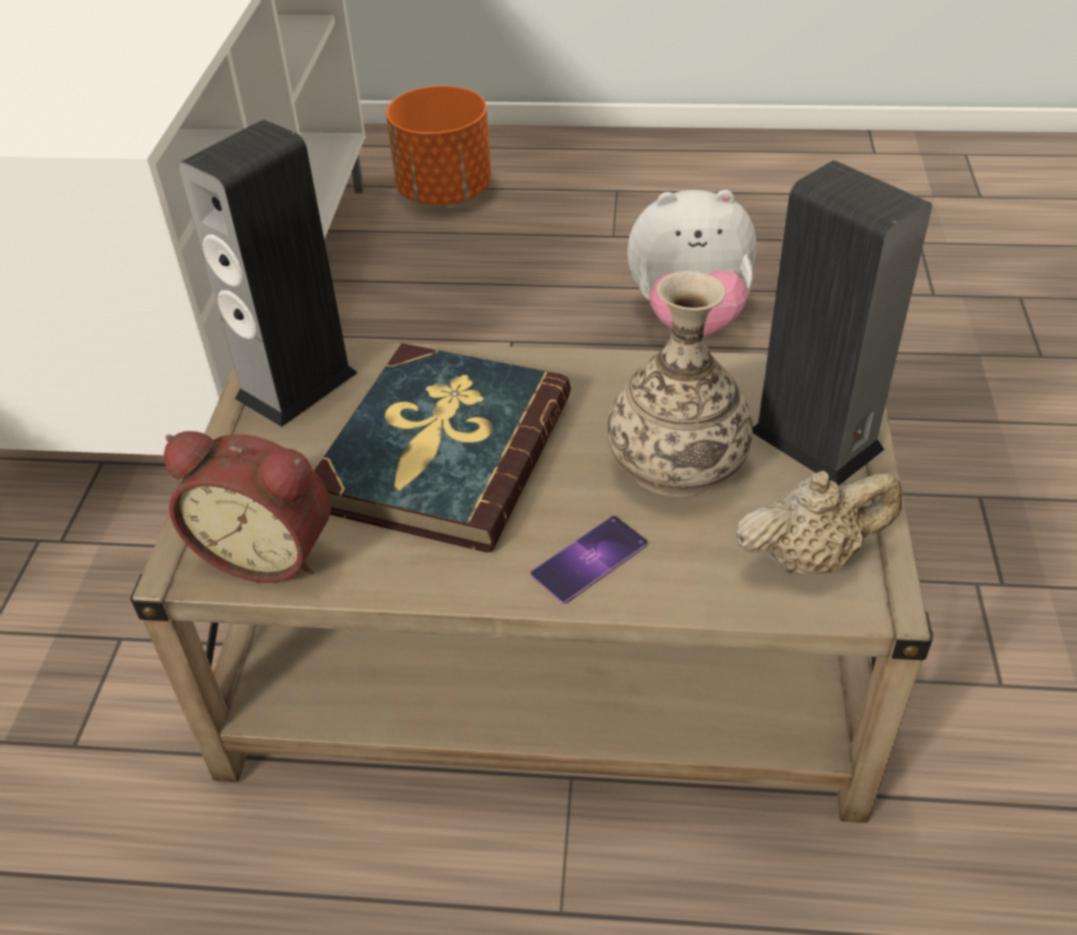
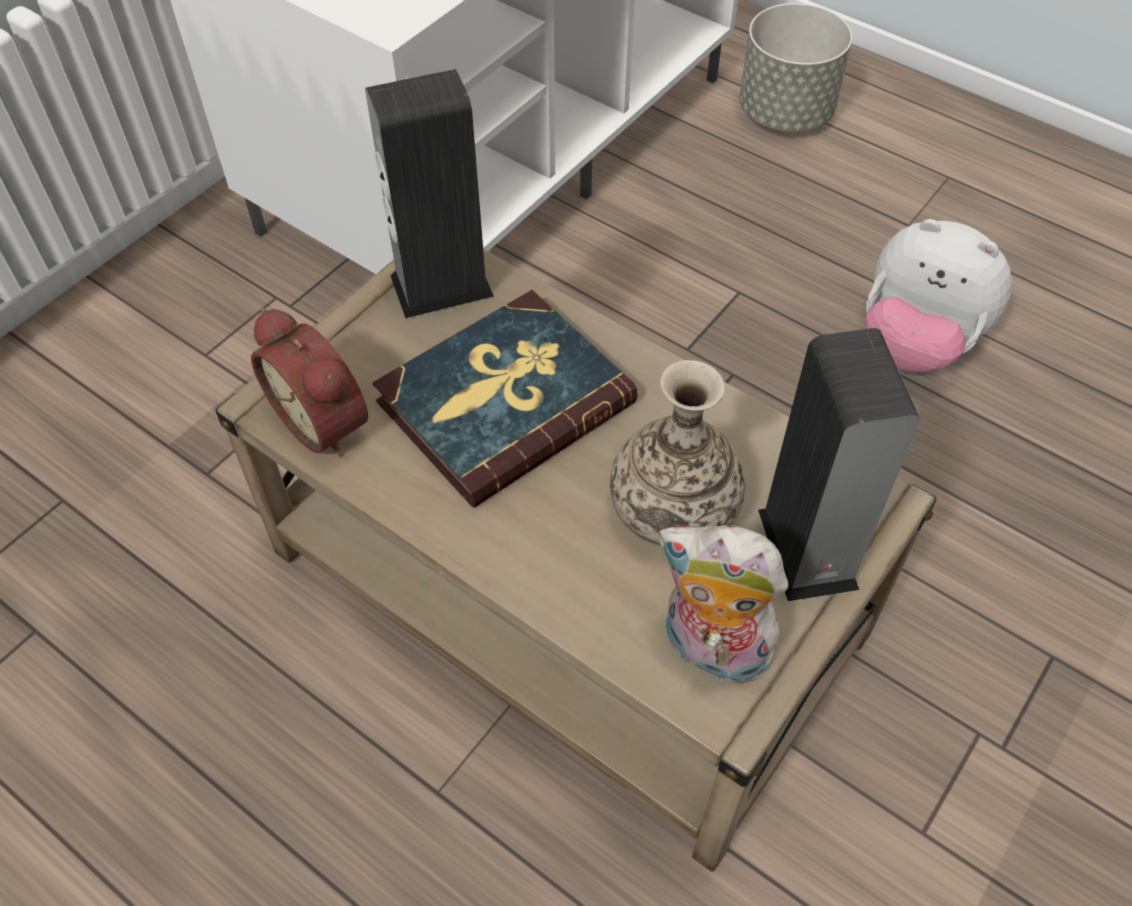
camera: 30 degrees right, 10 degrees up
orange planter [386,86,491,205] -> grey planter [739,3,852,132]
phone [530,515,647,604] -> none
beige teapot [736,470,902,575] -> plush toy [658,525,788,688]

